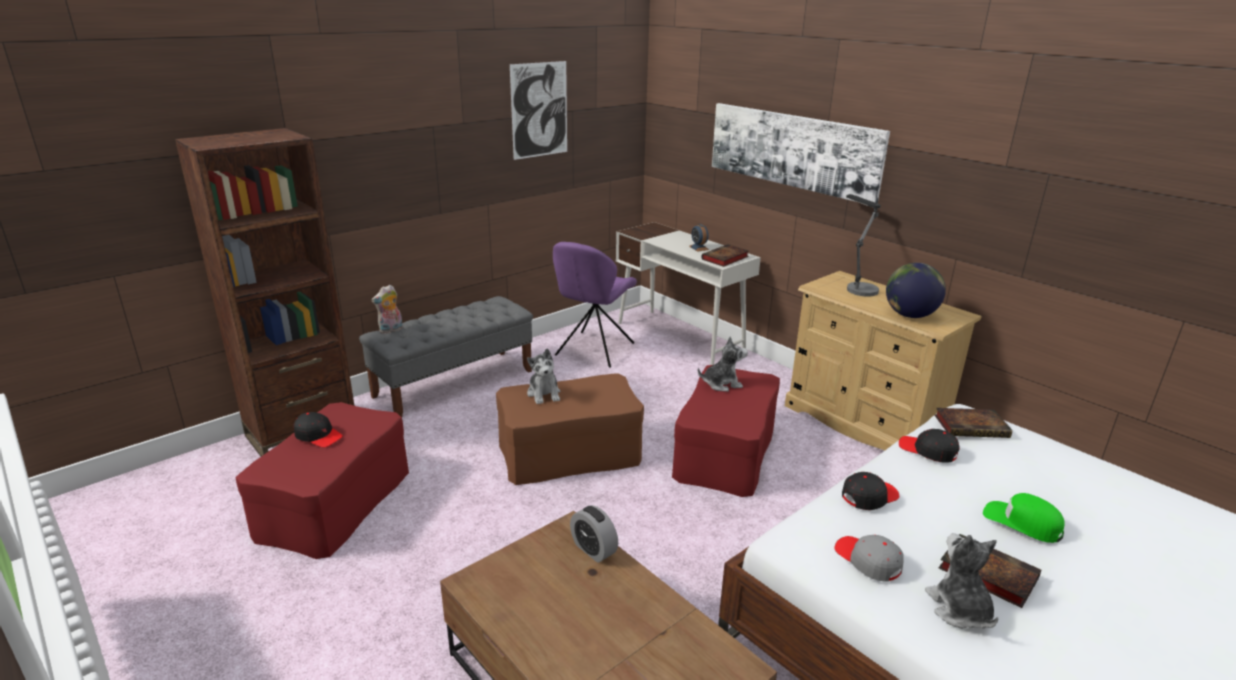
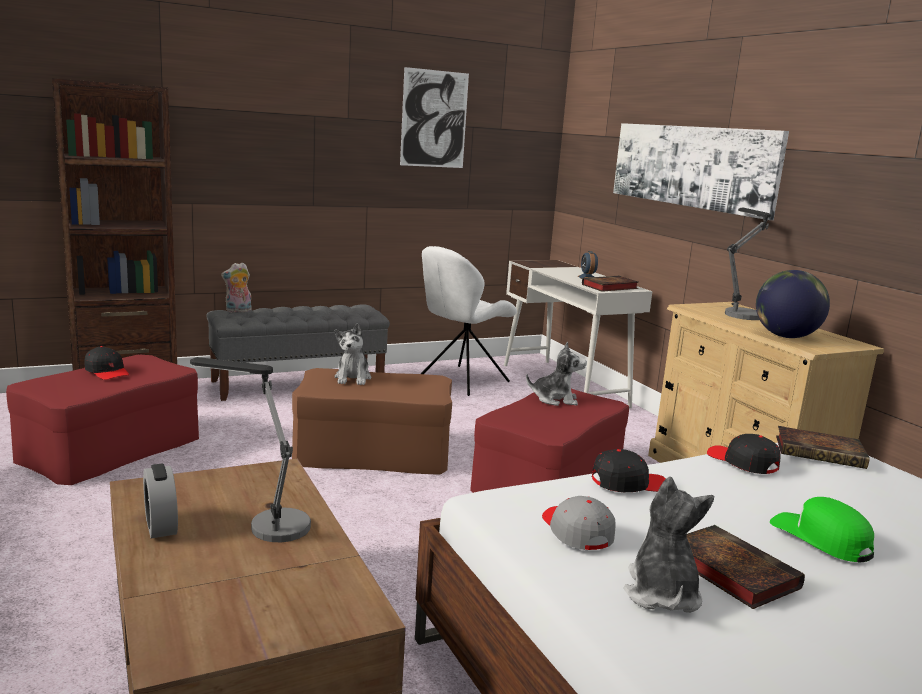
camera: 15 degrees right, 10 degrees down
purple chair [553,242,637,368] -> white chair [421,246,517,396]
alarm clock [570,505,618,563] -> alarm clock moved to [143,464,178,538]
none -> table lamp [190,357,311,542]

